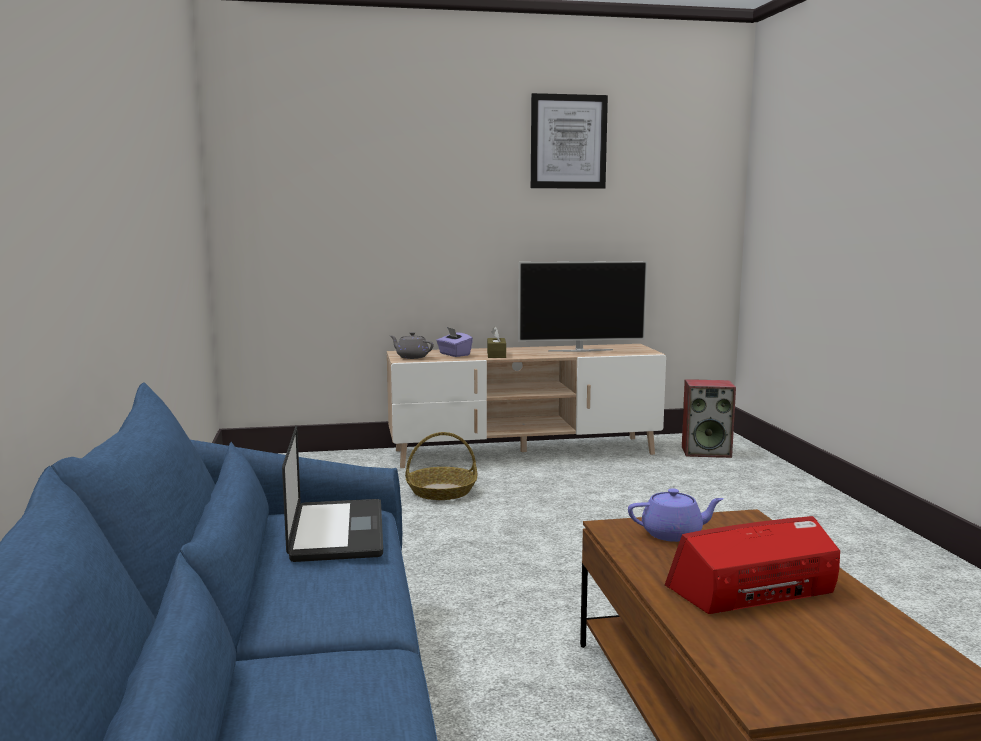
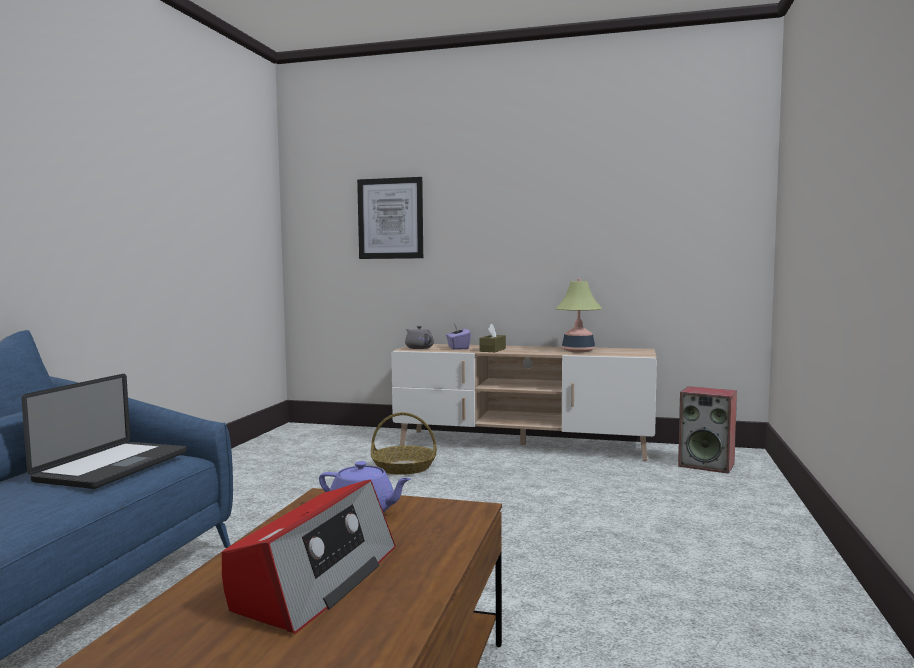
camera: 25 degrees right, 5 degrees down
television [518,261,647,352] -> table lamp [556,279,602,352]
picture [531,93,608,189] -> picture moved to [357,177,423,259]
radio [665,516,840,614] -> radio turned 105 degrees clockwise [222,480,395,634]

